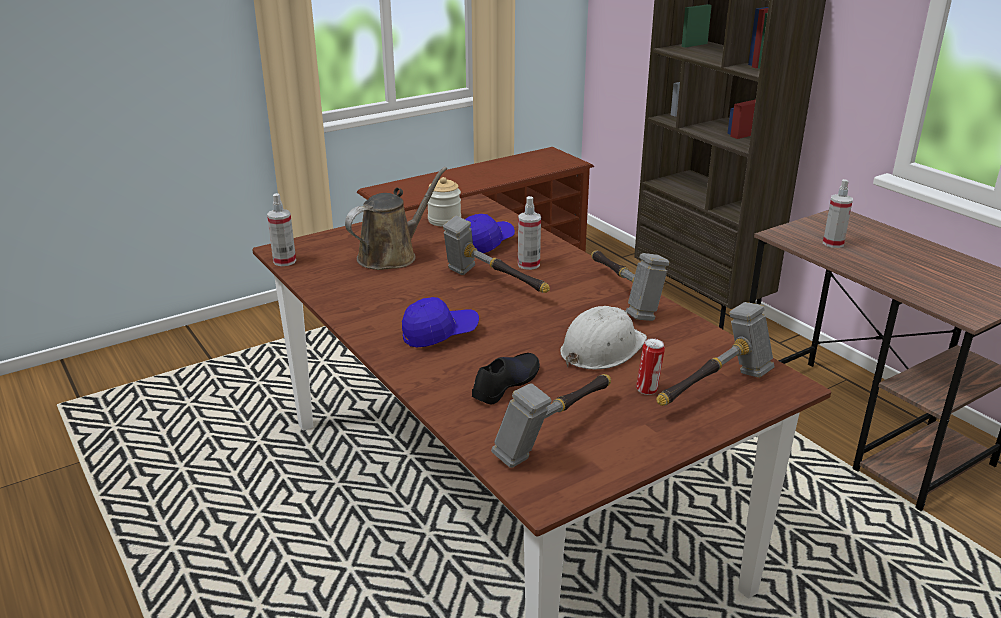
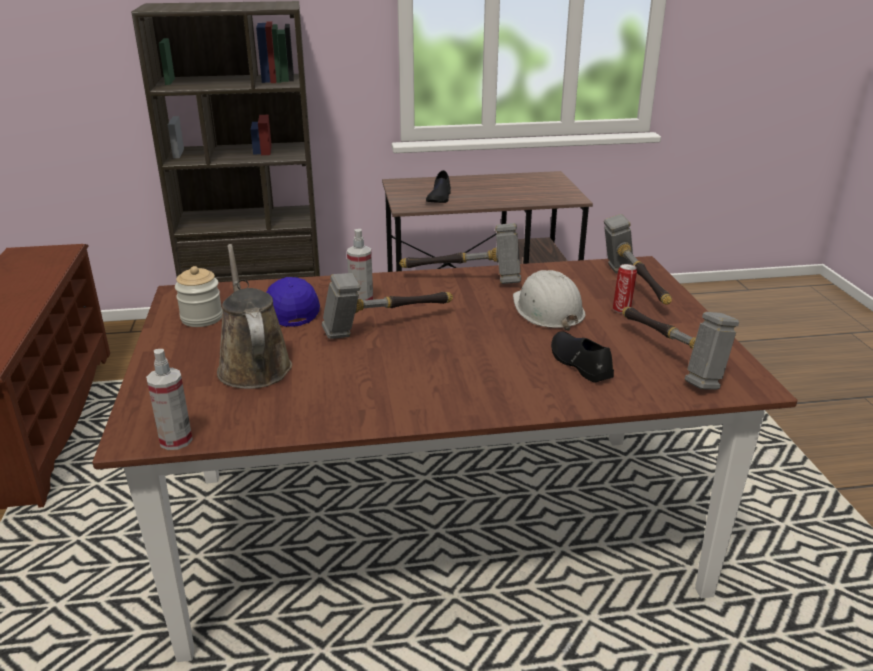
camera: 65 degrees left, 0 degrees up
blue cap [402,297,479,348] -> none
spray bottle [823,179,853,248] -> black shoe [426,170,451,203]

